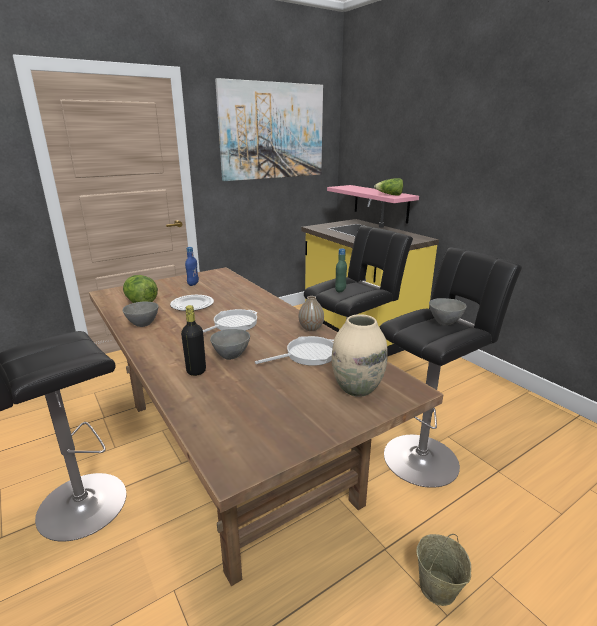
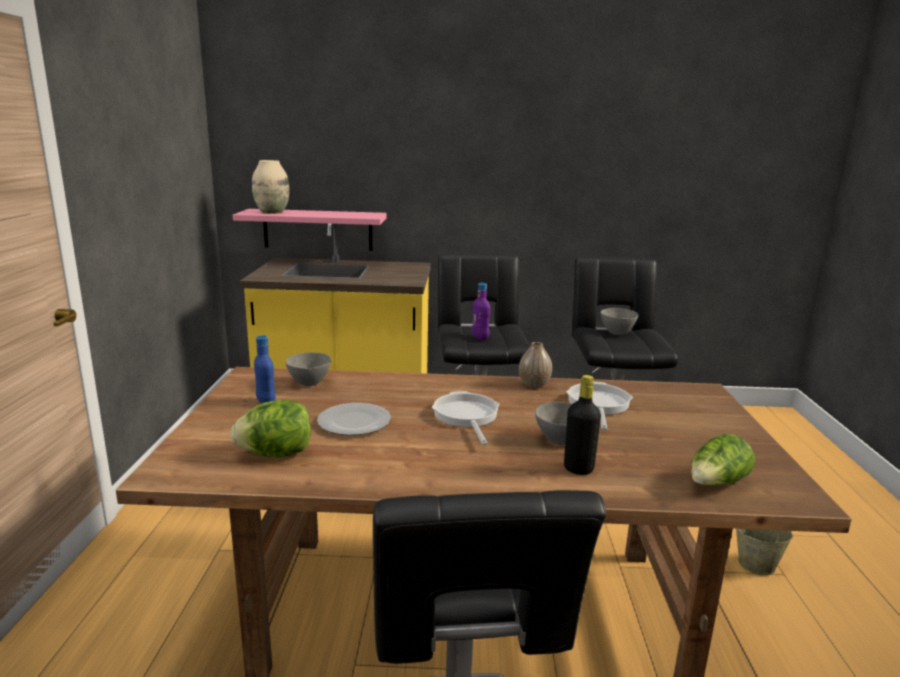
camera: 55 degrees left, 5 degrees down
grey bowl [122,301,158,327] -> grey bowl moved to [285,352,331,386]
picture [215,78,323,181] -> none
beige vase [332,314,388,397] -> beige vase moved to [252,160,289,214]
green bottle [335,249,347,293] -> purple bottle [472,283,491,340]
lettuce [374,178,403,196] -> lettuce moved to [691,434,755,486]

